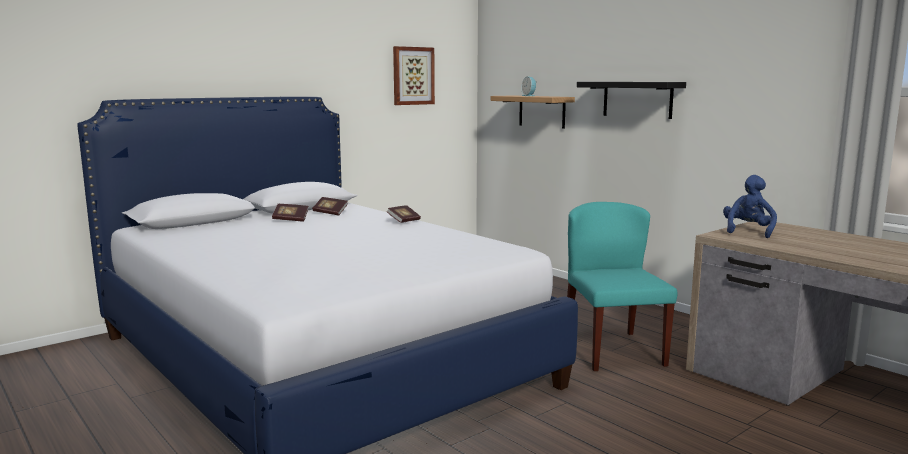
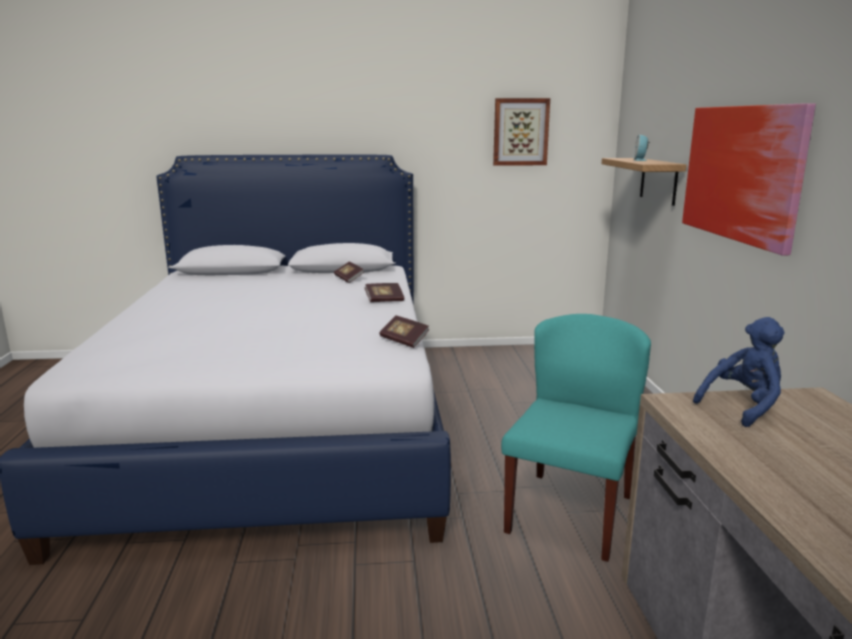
camera: 35 degrees right, 5 degrees up
book [272,204,308,222] -> book moved to [379,315,430,348]
black shelf [577,82,686,119] -> picture [682,103,816,256]

